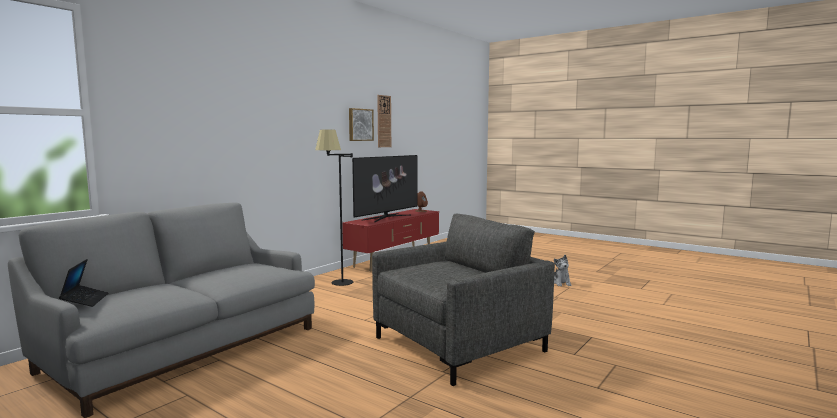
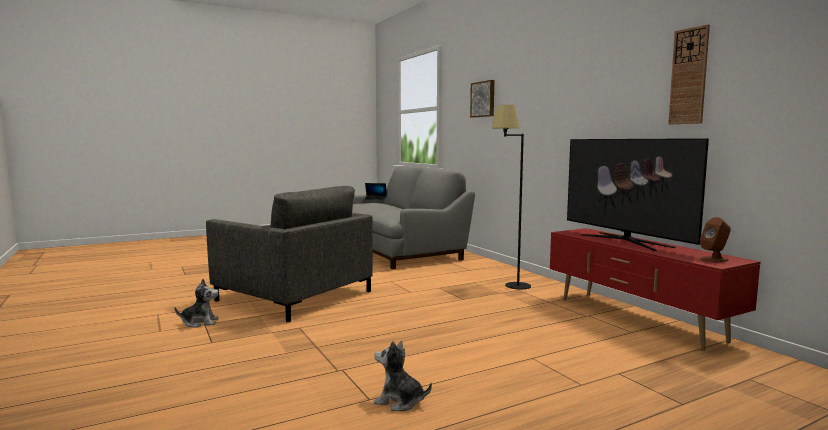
camera: 115 degrees right, 0 degrees up
picture [349,108,374,141] -> picture moved to [470,80,494,118]
grey armchair [372,213,555,386] -> grey armchair turned 45 degrees counterclockwise [206,186,373,322]
none -> plush toy [174,279,219,328]

